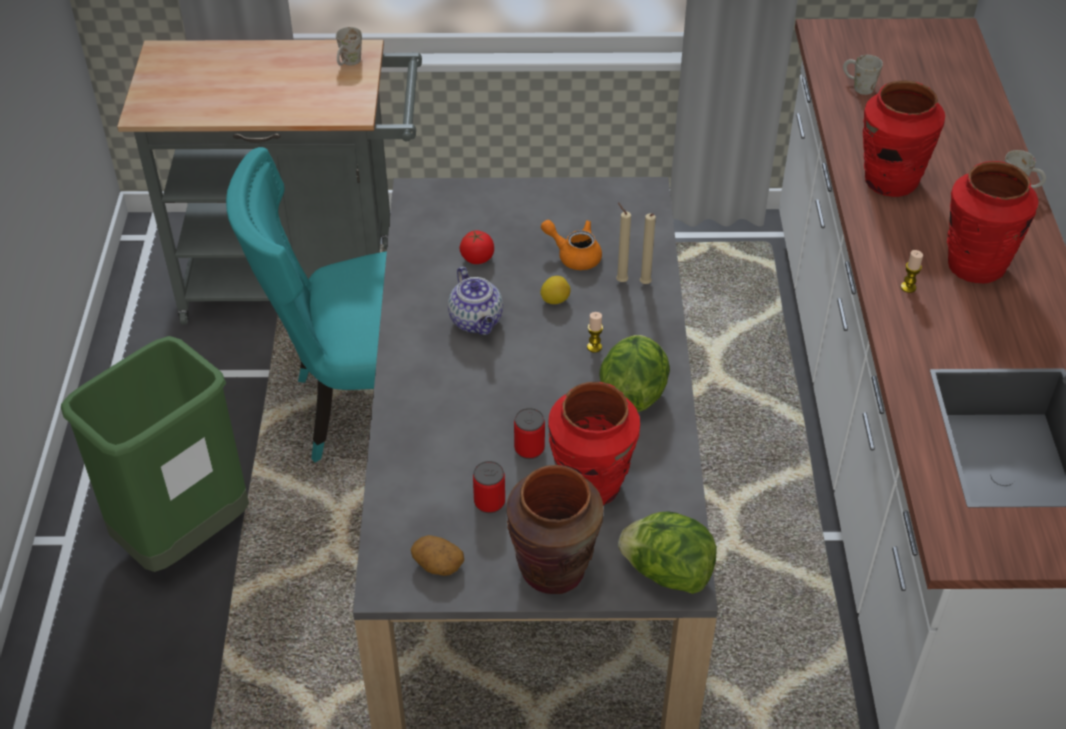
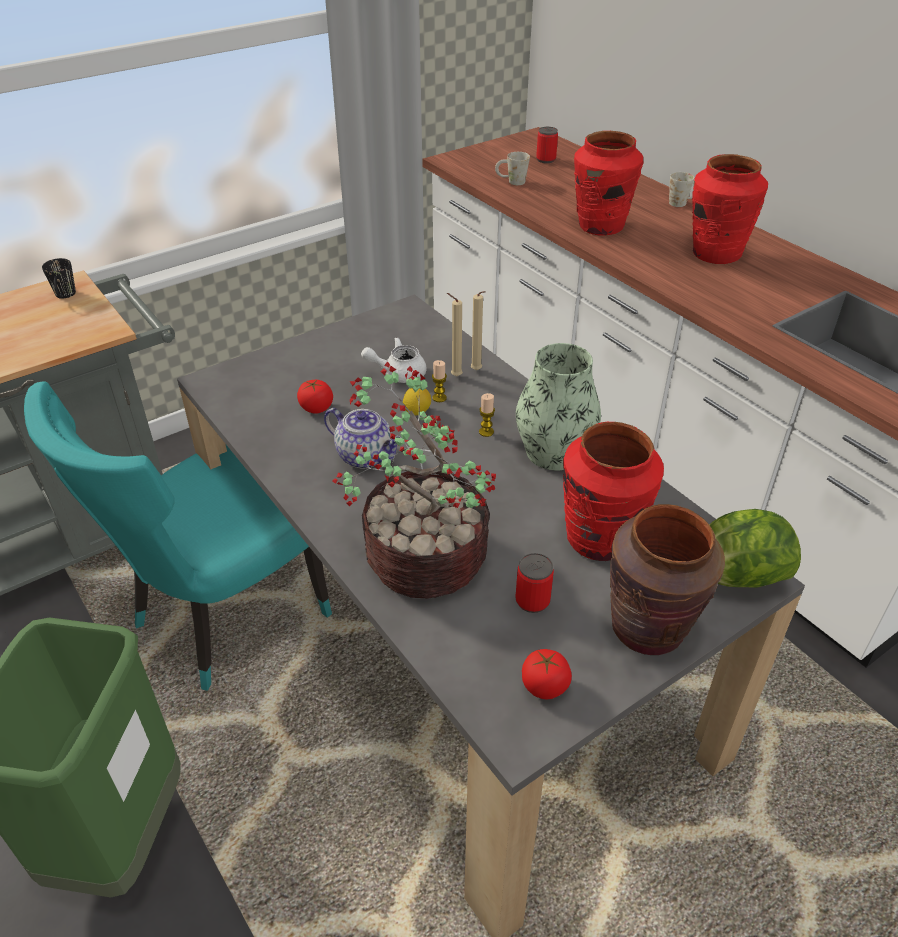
camera: 35 degrees left, 5 degrees down
white mug [336,27,362,66] -> black mug [42,258,76,299]
potato [411,535,464,576] -> tomato [522,649,572,699]
can [514,408,545,459] -> can moved to [536,127,558,163]
orange teapot [541,220,602,270] -> white teapot [361,337,427,383]
lettuce [599,335,670,412] -> vase [516,343,601,470]
candle [901,250,923,293] -> candle moved to [432,360,447,402]
none -> potted plant [332,361,496,599]

